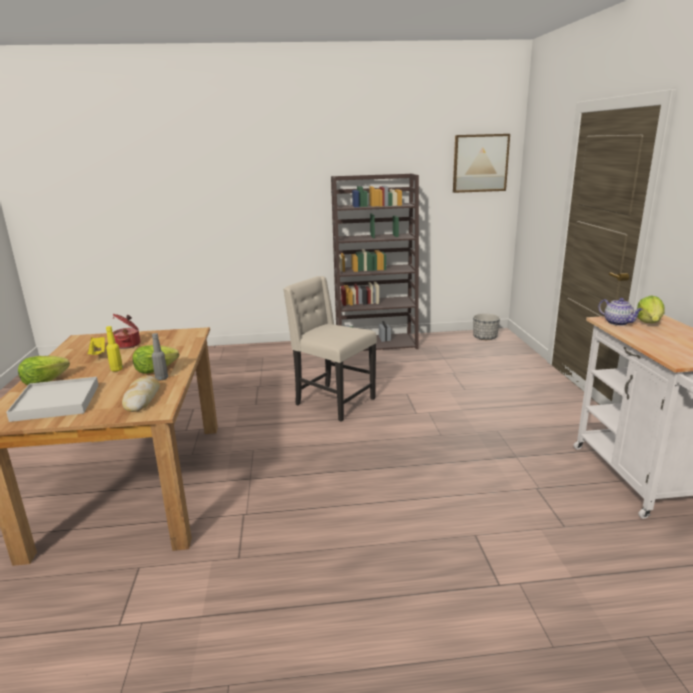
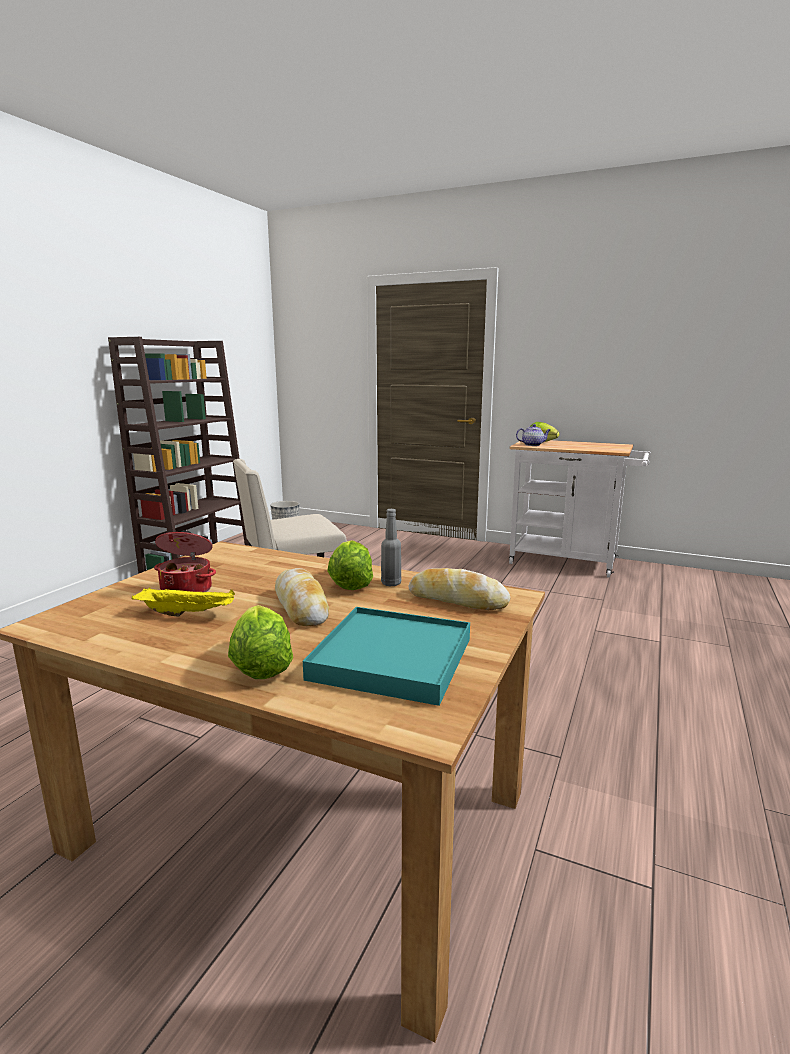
camera: 60 degrees left, 5 degrees down
white tray [6,377,99,422] -> turquoise tray [303,607,470,706]
yellow bottle [106,326,123,371] -> bread [275,568,329,626]
picture [453,134,510,193] -> none

